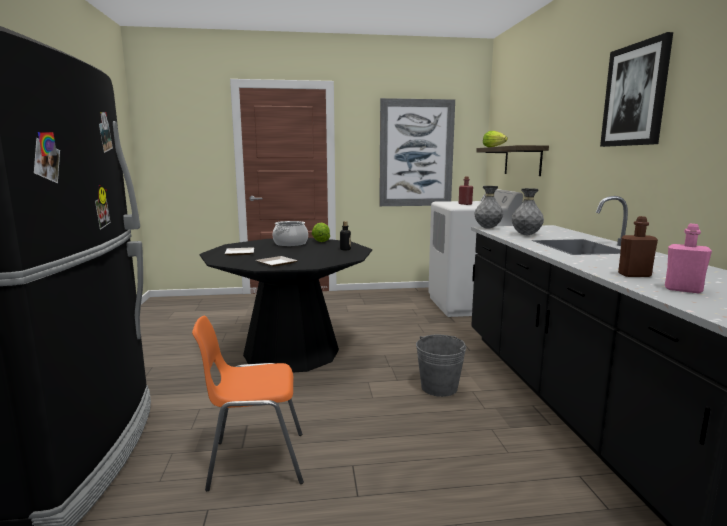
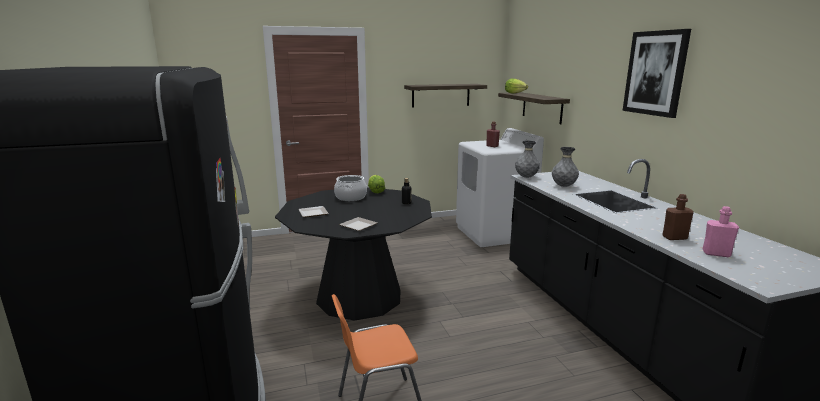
camera: 10 degrees left, 5 degrees up
picture [379,98,455,206] -> shelf [404,84,487,107]
grey bucket [416,335,466,397] -> none

